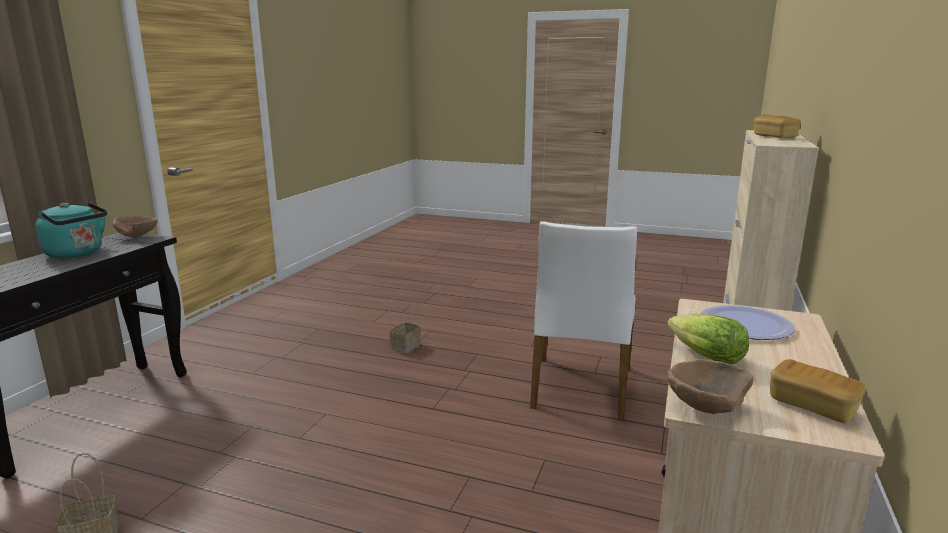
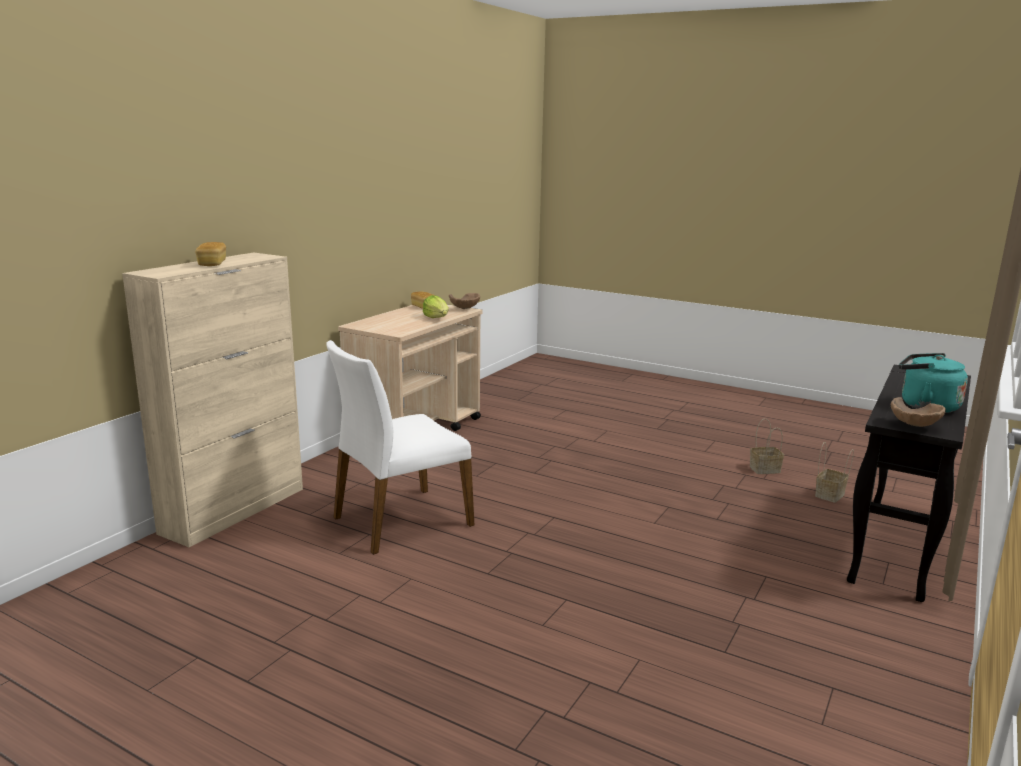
camera: 170 degrees left, 0 degrees up
basket [389,297,421,353] -> basket moved to [815,442,854,503]
white chair [530,221,637,420] -> white chair turned 150 degrees counterclockwise [326,340,474,555]
plate [701,305,795,340] -> none

